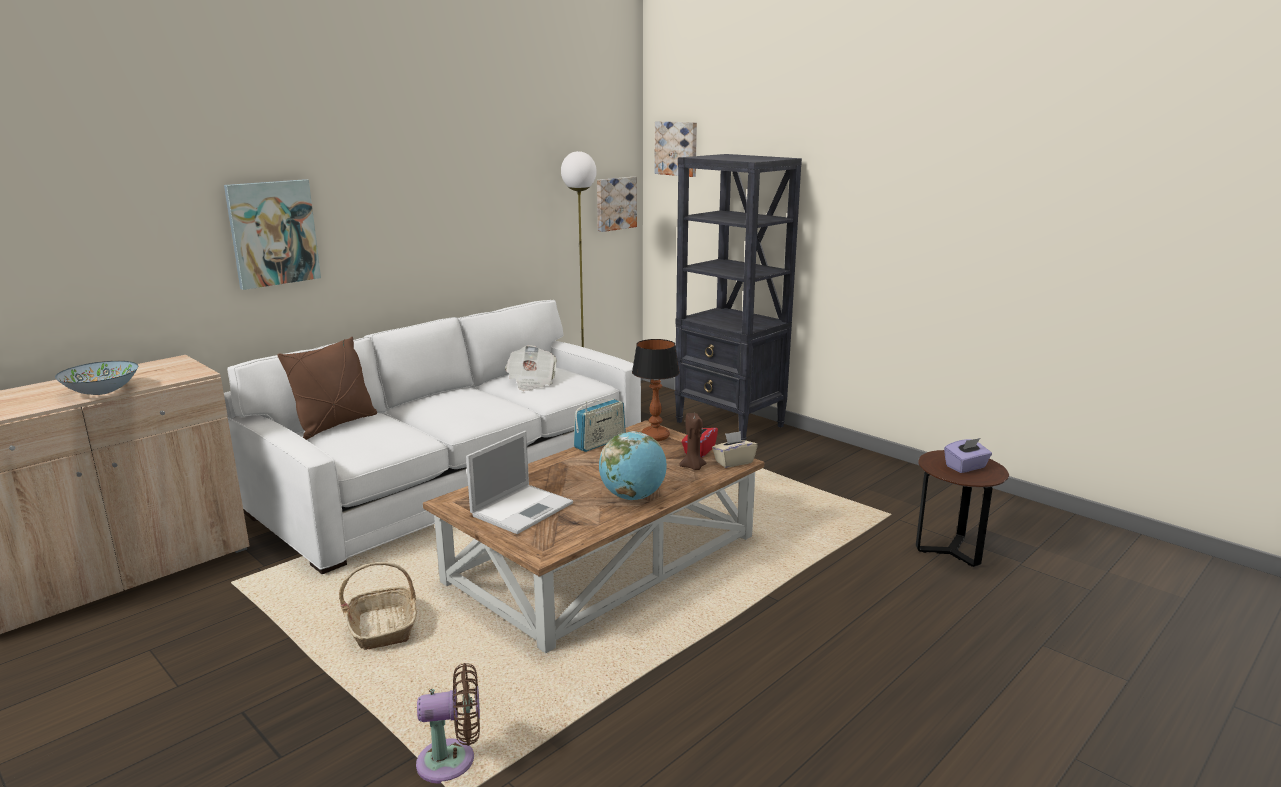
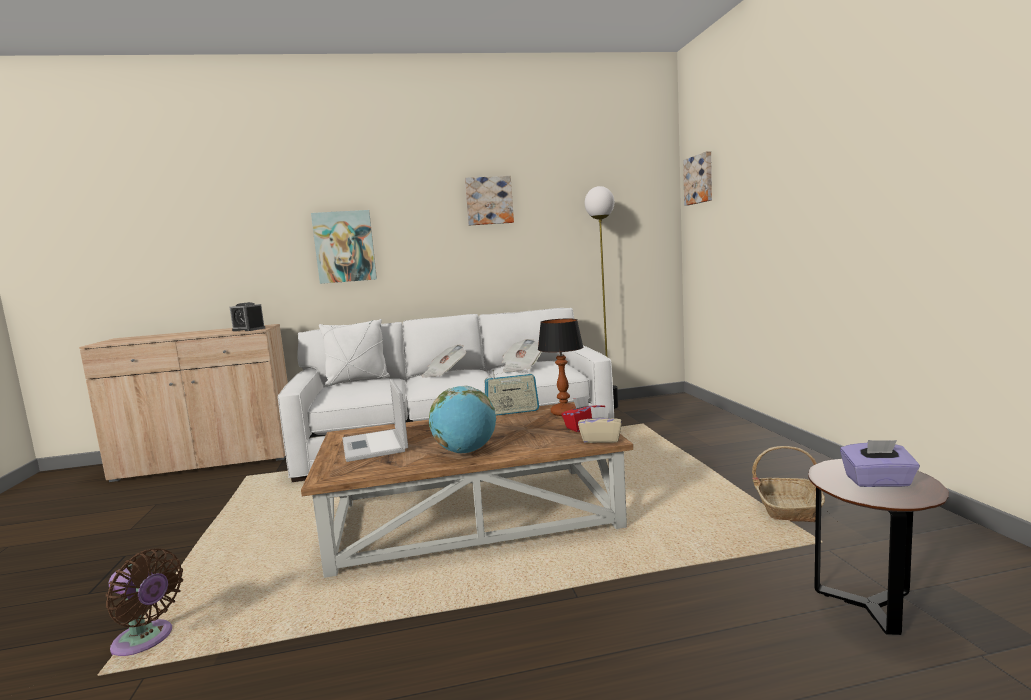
camera: 35 degrees right, 10 degrees down
bowl [55,361,138,395] -> none
brown pillow [278,337,377,440] -> white pillow [319,319,390,387]
basket [339,562,417,650] -> basket moved to [752,446,825,522]
laptop [466,431,573,534] -> laptop turned 90 degrees clockwise [342,379,408,462]
picture [597,177,637,232] -> picture moved to [465,176,514,226]
black bookcase [674,154,802,440] -> none
brown candle [679,413,706,470] -> none
none -> alarm clock [230,302,265,331]
none -> newspaper [421,345,466,378]

